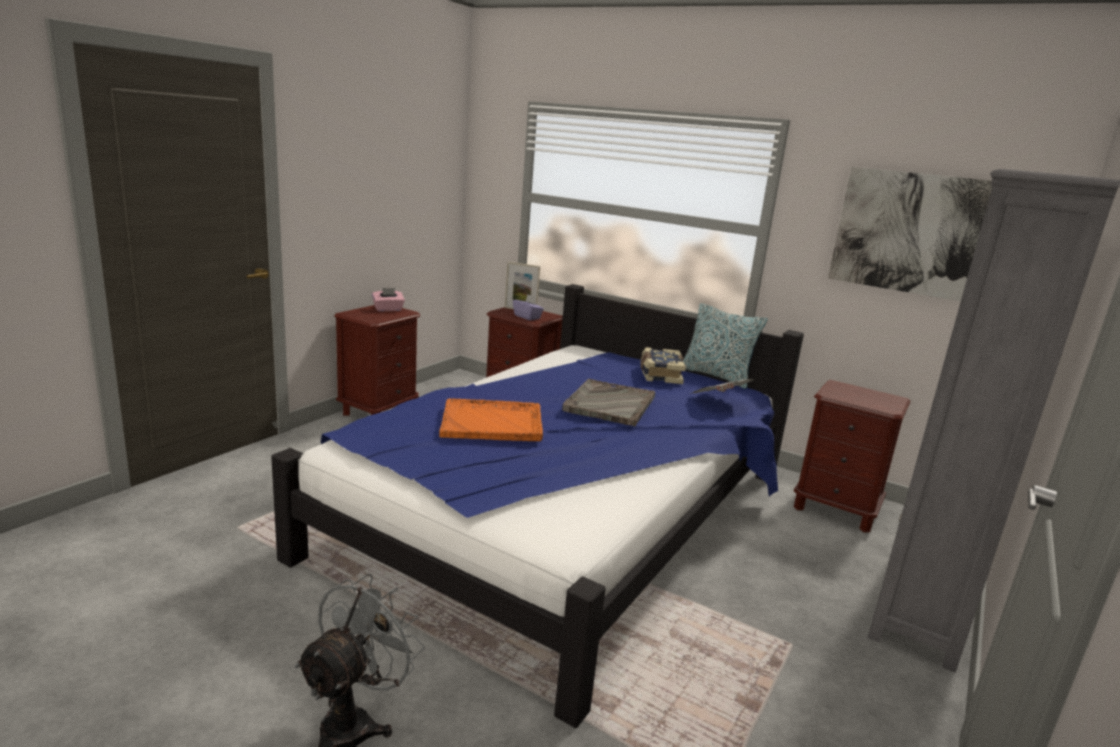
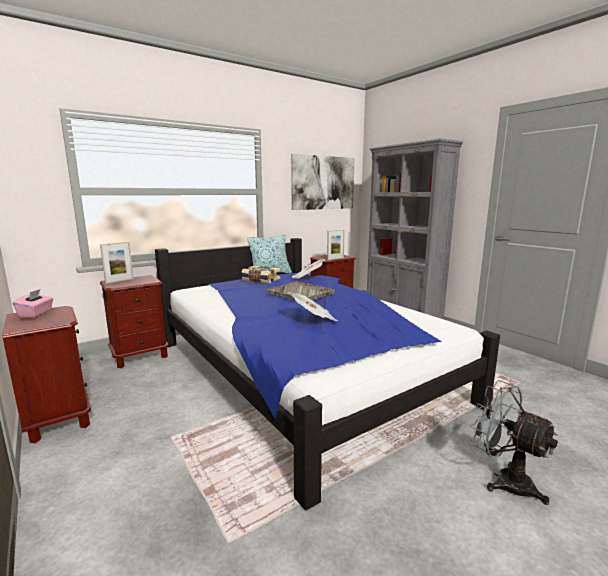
camera: 65 degrees left, 5 degrees down
orange tray [439,398,543,441] -> newspaper [288,292,337,321]
purple tissue box [513,294,544,320] -> none
none -> picture frame [327,230,345,260]

